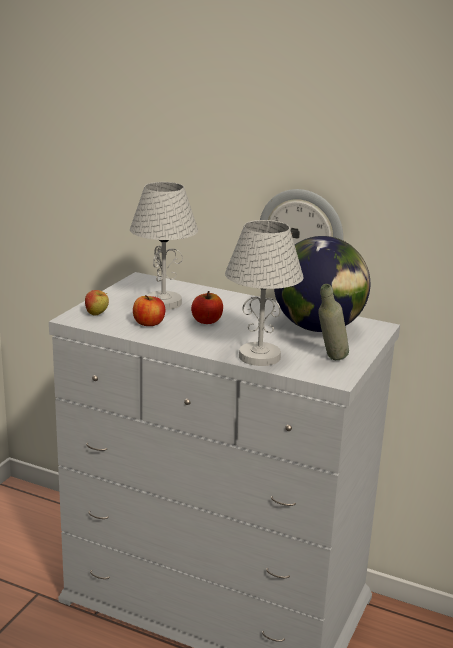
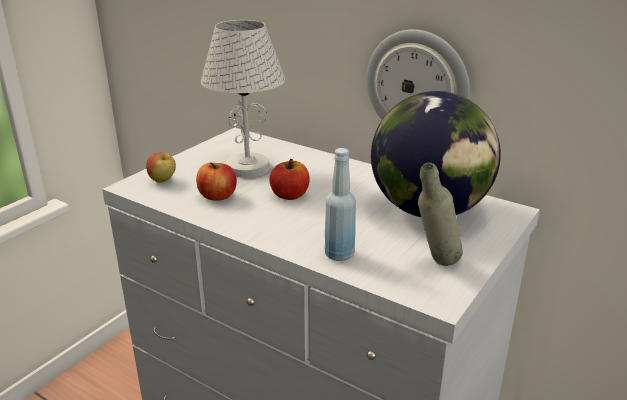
camera: 10 degrees right, 5 degrees up
white table lamp [225,220,303,366] -> blue bottle [325,148,356,261]

